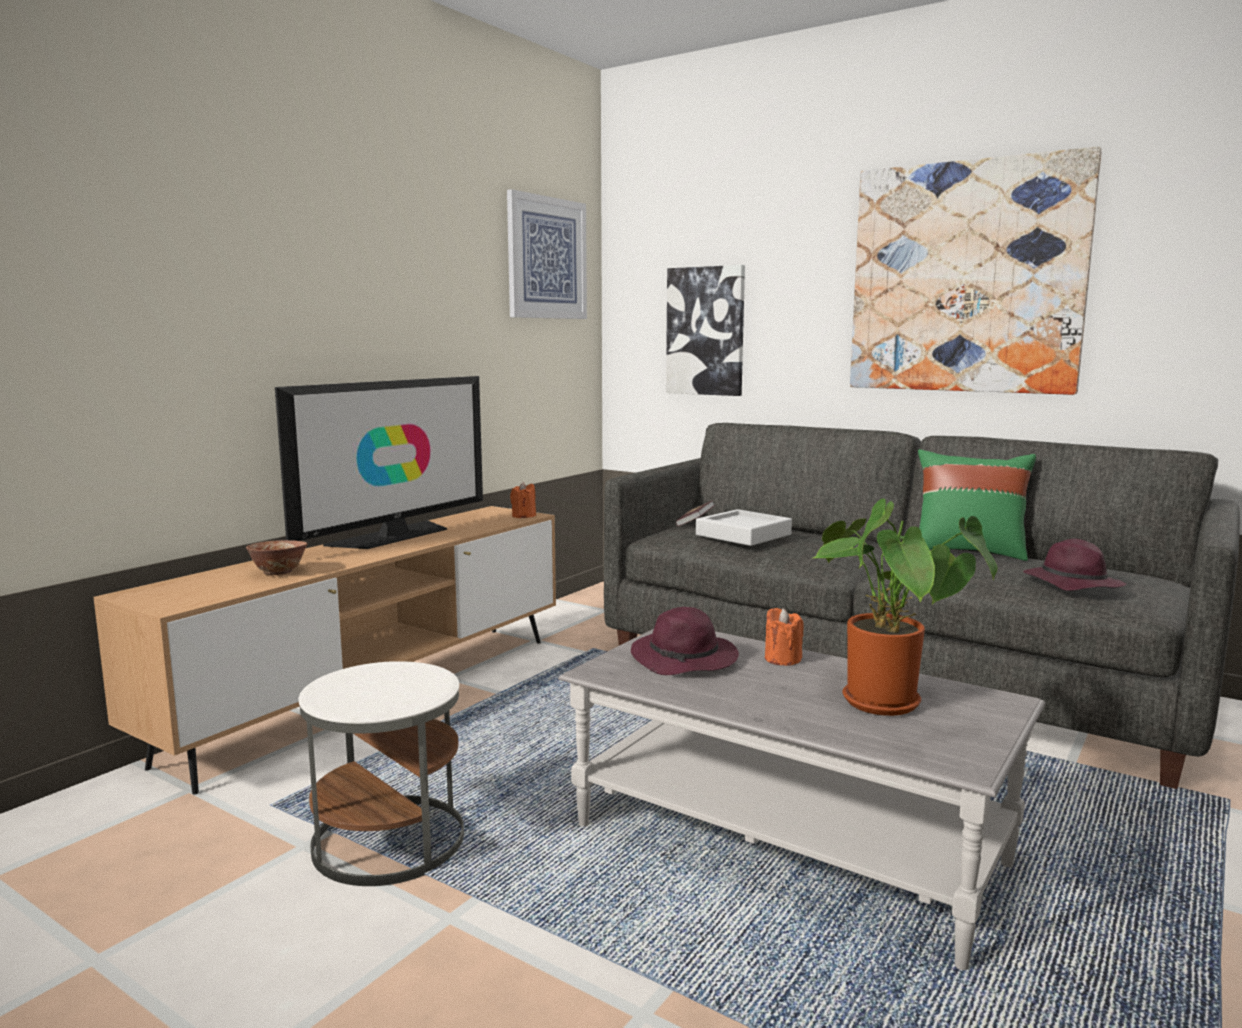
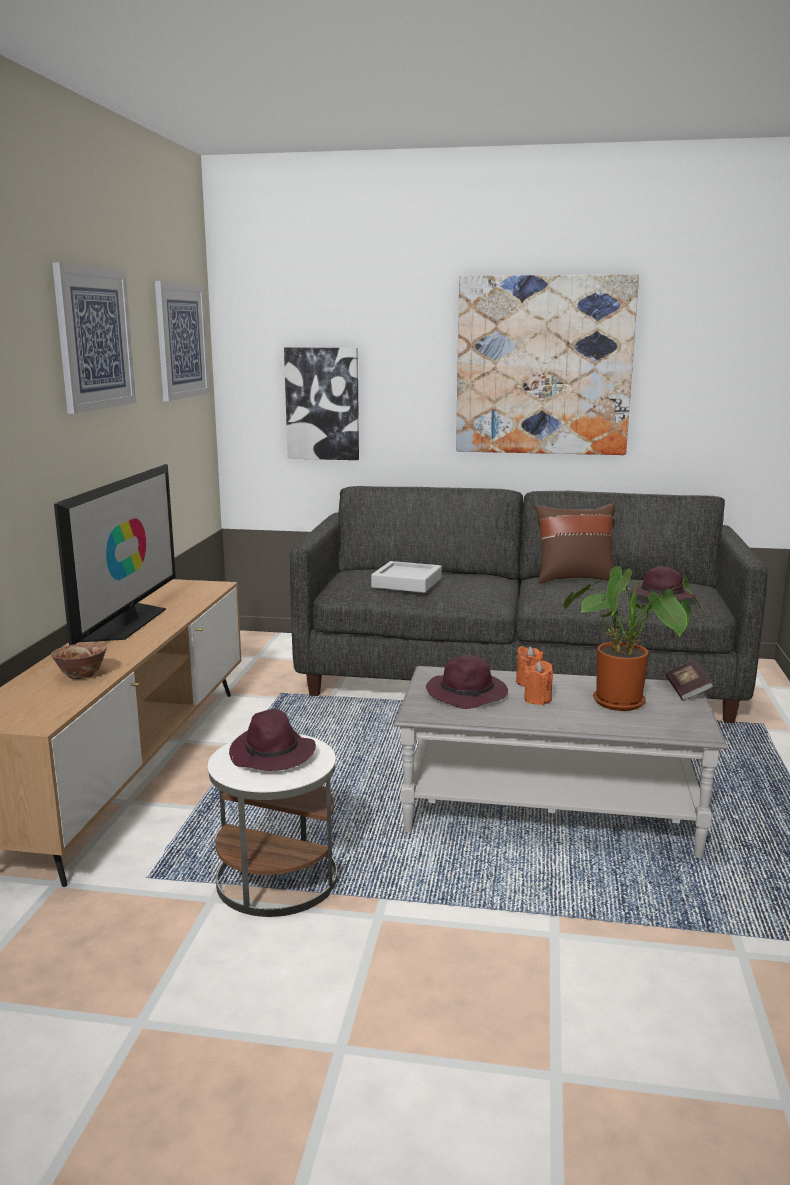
camera: 25 degrees left, 5 degrees up
orange candle [510,482,536,518] -> orange candle moved to [524,661,553,705]
book [676,500,715,526] -> book moved to [665,660,714,701]
green pillow [918,449,1036,561] -> brown pillow [534,503,615,584]
none -> picture [52,262,136,414]
none -> purple hat [229,709,316,771]

